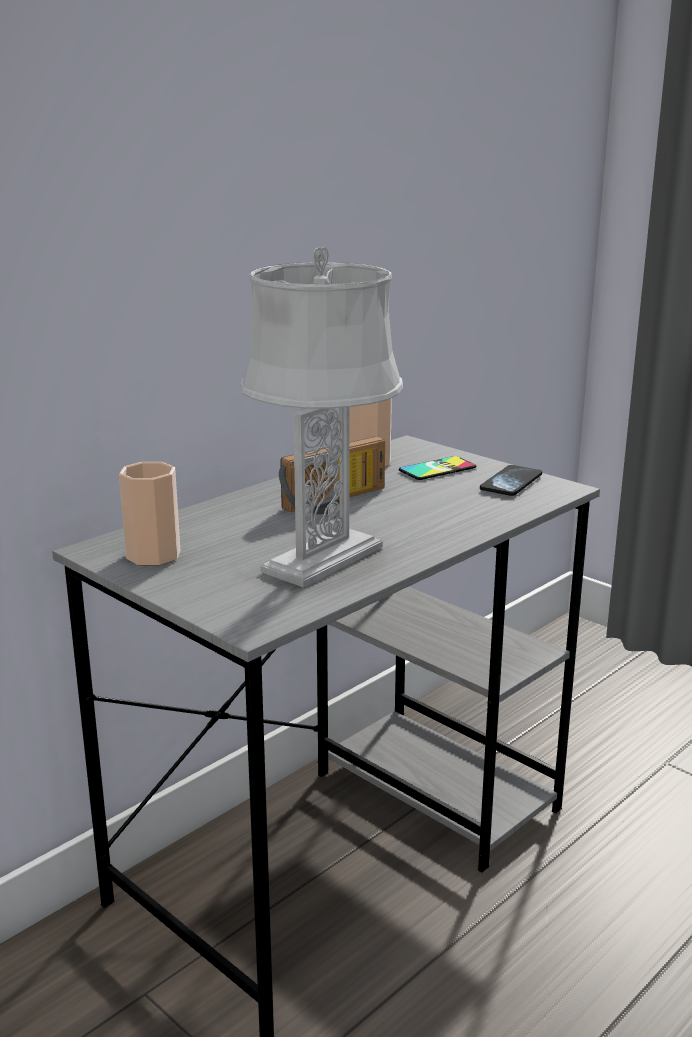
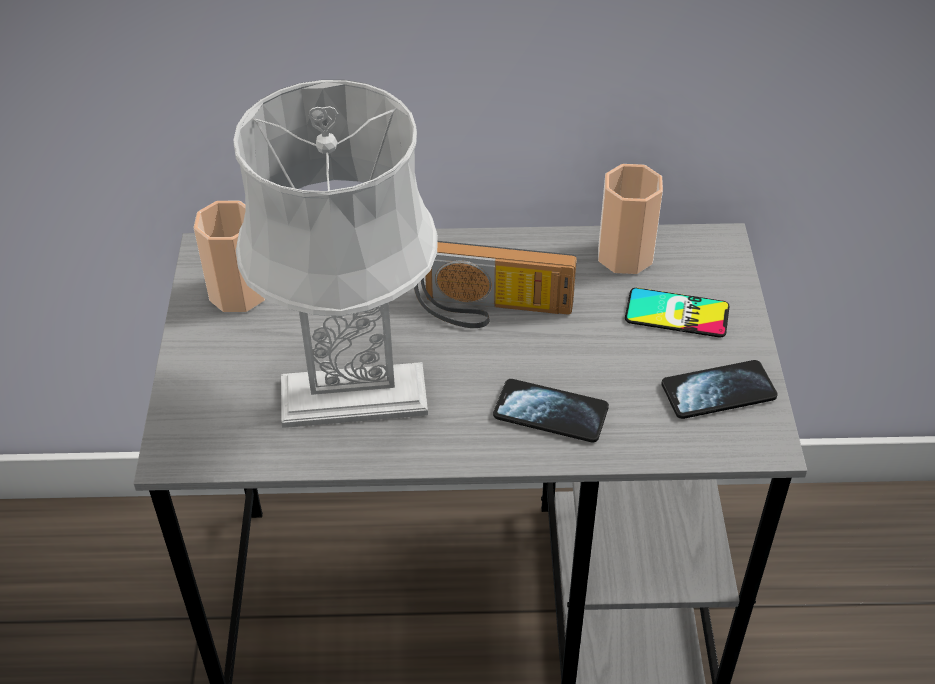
camera: 45 degrees right, 25 degrees up
none -> phone [493,379,609,442]

